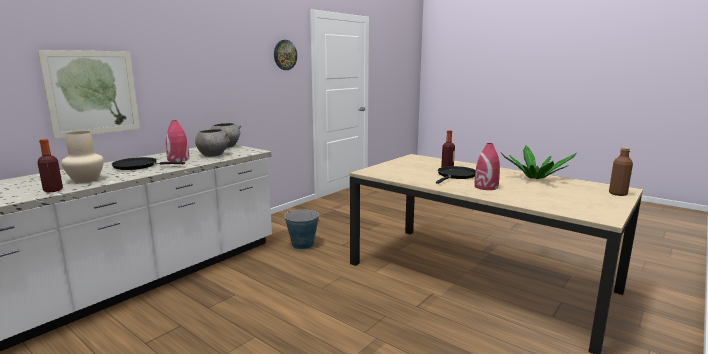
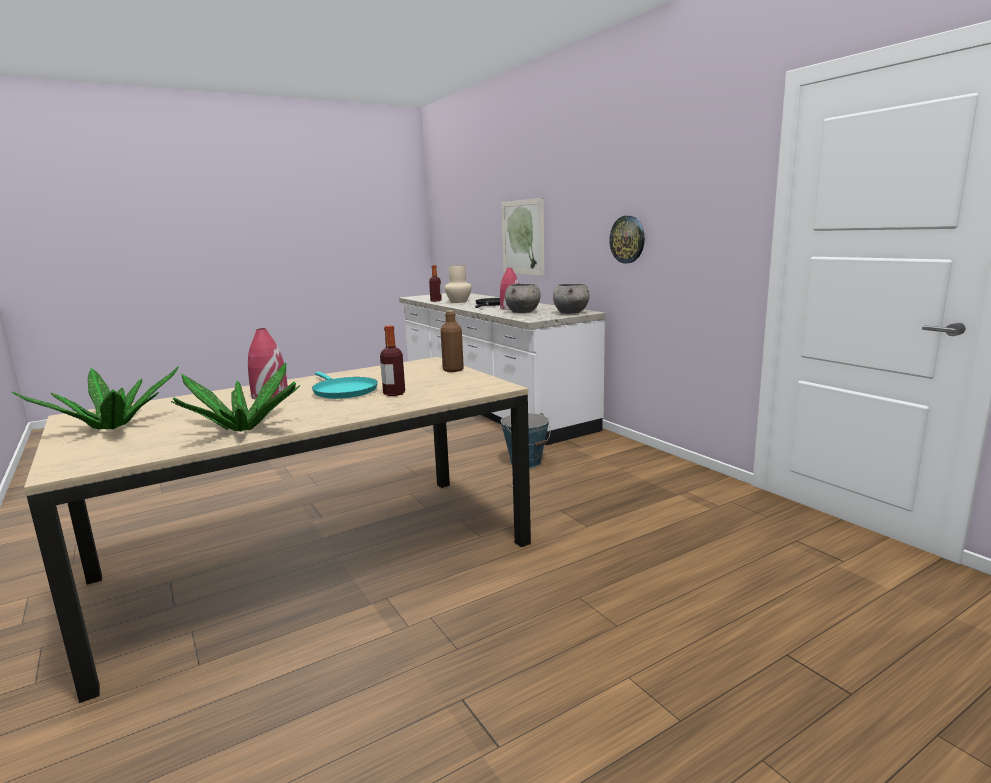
camera: 110 degrees right, 0 degrees up
wall clock [274,40,297,70] -> wall clock moved to [609,216,645,263]
black frying pan [436,166,476,184] -> turquoise frying pan [312,372,378,399]
brown bottle [609,147,633,196] -> brown bottle moved to [441,310,464,372]
none -> potted plant [12,367,179,430]

